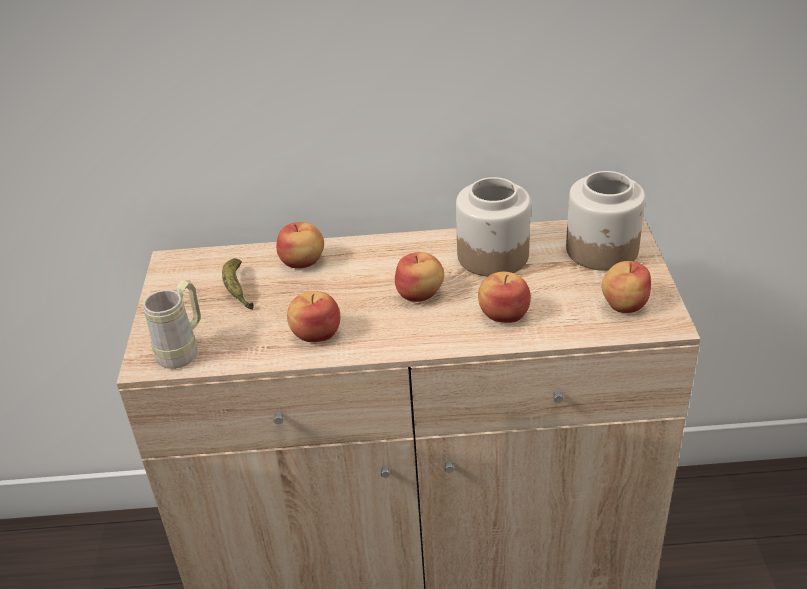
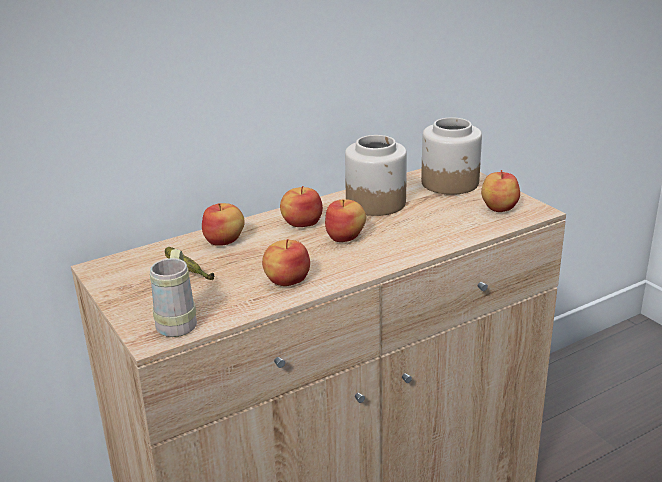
camera: 30 degrees left, 10 degrees down
apple [478,272,531,323] -> apple moved to [280,186,323,227]

